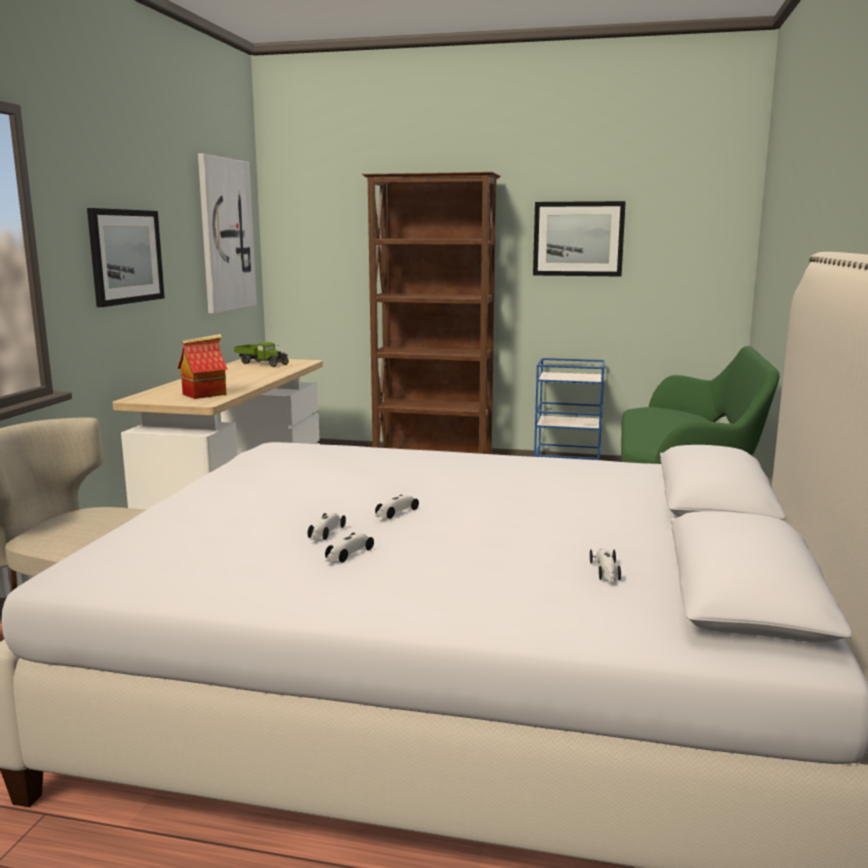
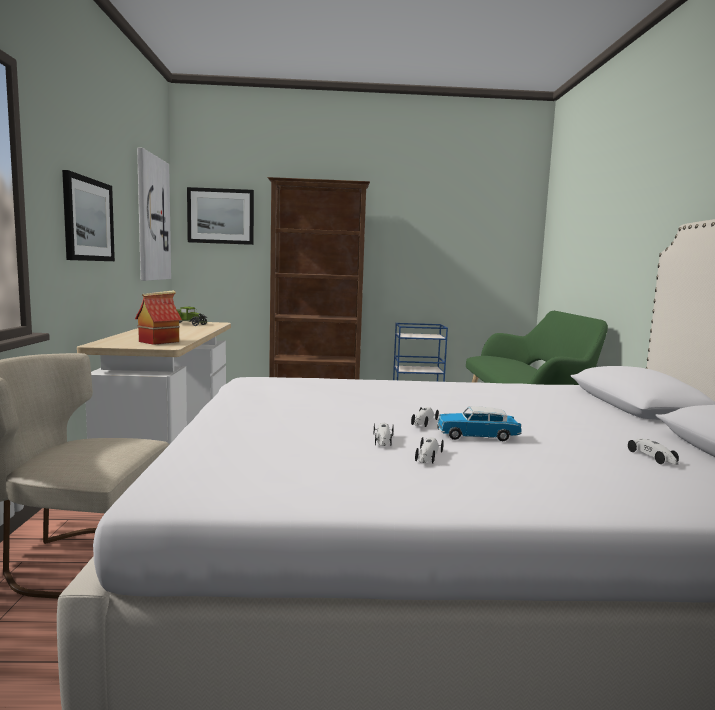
camera: 15 degrees left, 5 degrees down
picture [533,201,626,277] -> picture moved to [187,187,254,245]
none -> toy car [437,406,522,441]

